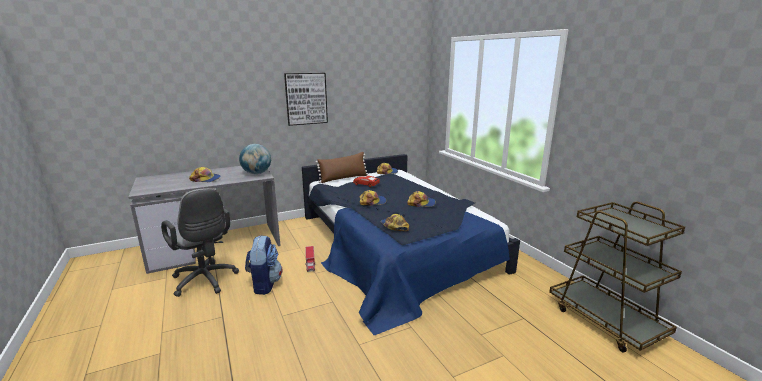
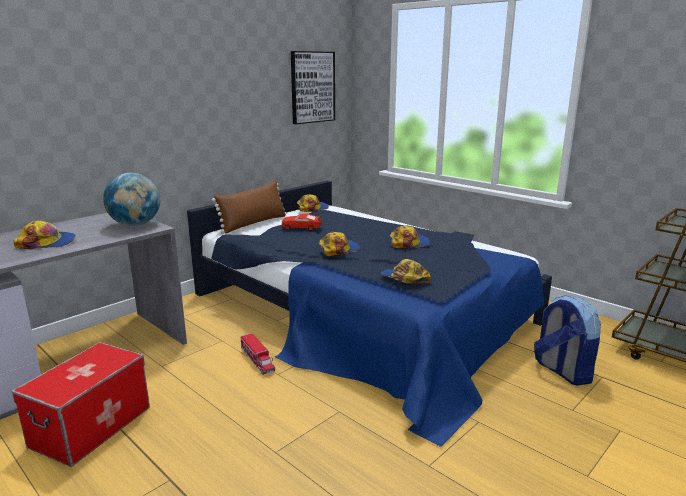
camera: 20 degrees left, 0 degrees up
grey office chair [161,188,239,297] -> storage box [12,342,150,467]
backpack [245,235,282,295] -> backpack moved to [534,295,601,386]
picture [284,73,328,126] -> picture moved to [291,51,335,124]

